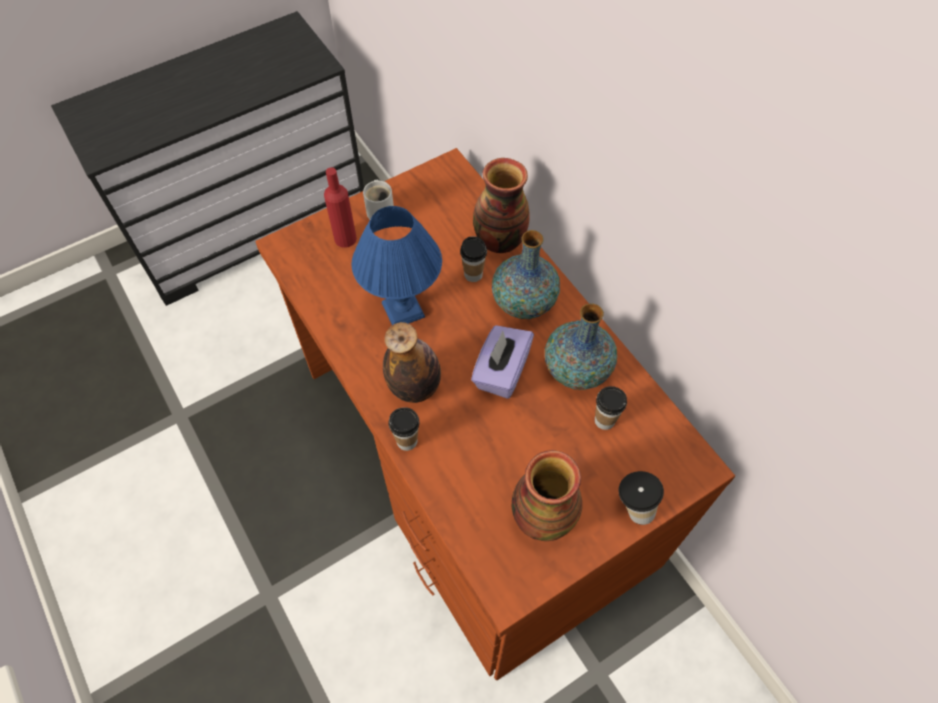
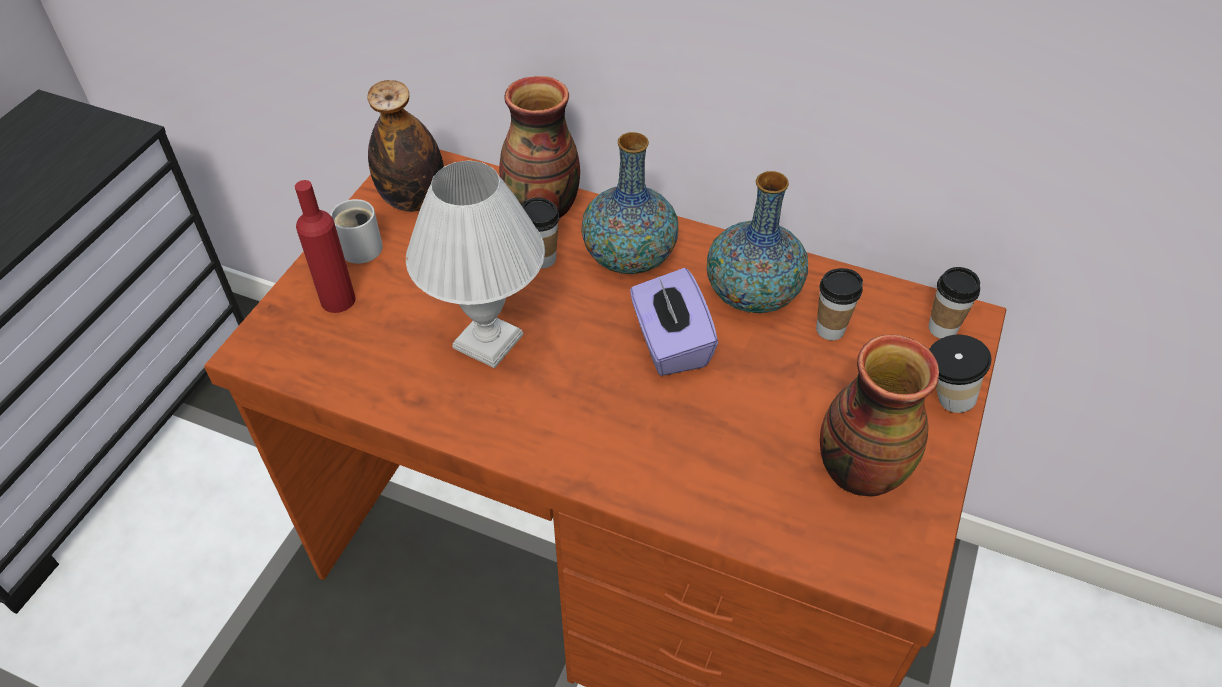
camera: 35 degrees left, 10 degrees down
blue table lamp [351,206,442,325] -> white table lamp [406,161,545,368]
bottle [383,322,441,403] -> bottle moved to [367,80,444,212]
cup [388,407,419,451] -> cup moved to [928,267,980,339]

